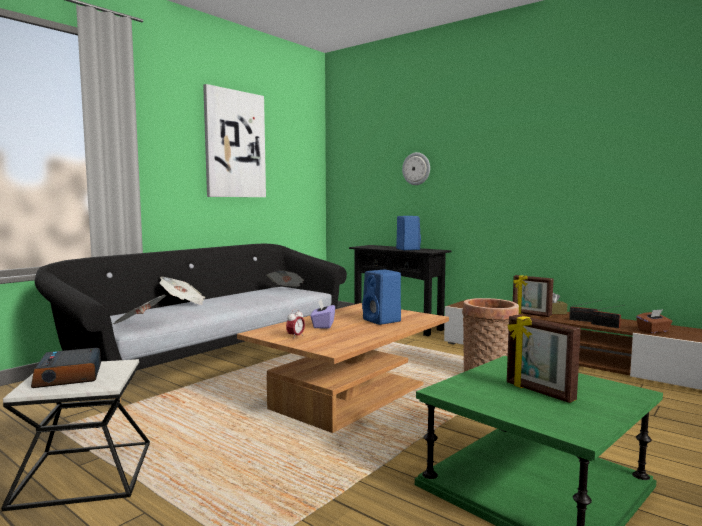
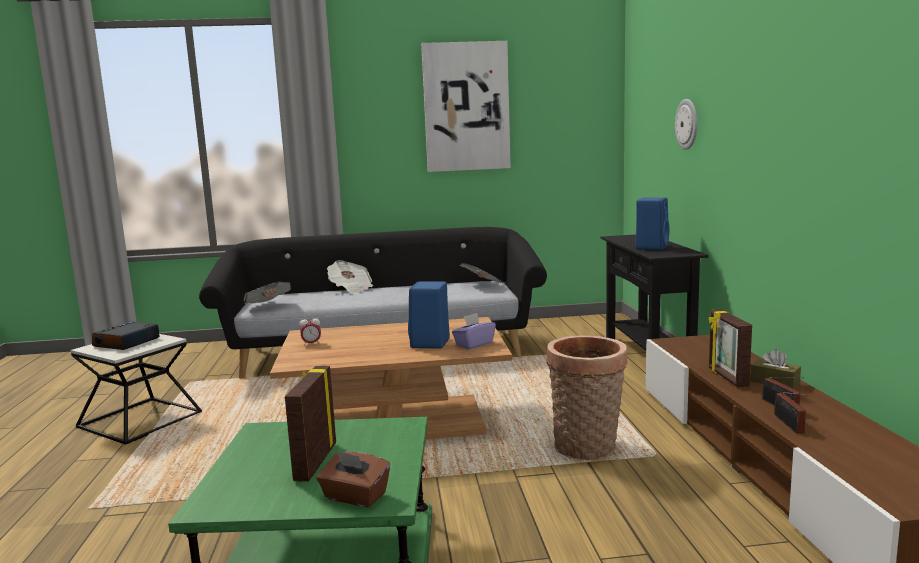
camera: 45 degrees right, 5 degrees up
purple tissue box [311,299,335,329] -> purple tissue box moved to [452,313,496,350]
brown tissue box [636,309,673,333] -> brown tissue box moved to [317,451,390,507]

